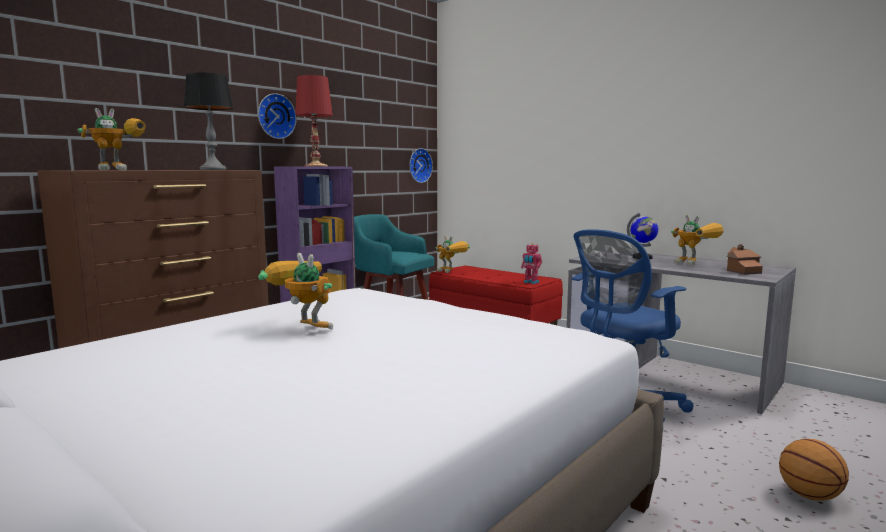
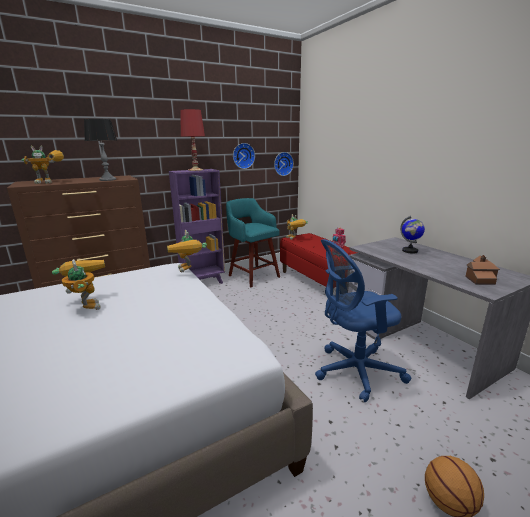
camera: 20 degrees right, 10 degrees up
wall clock [258,93,297,139] -> wall clock moved to [233,143,255,169]
toy robot [671,215,724,265] -> toy robot moved to [167,230,207,273]

